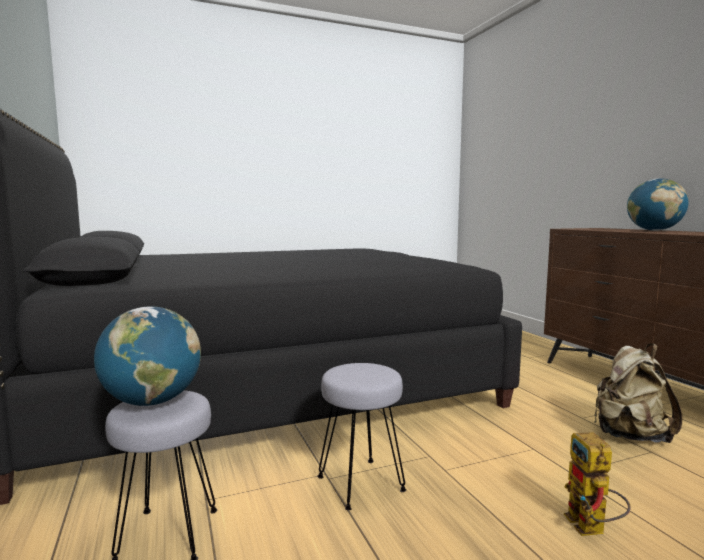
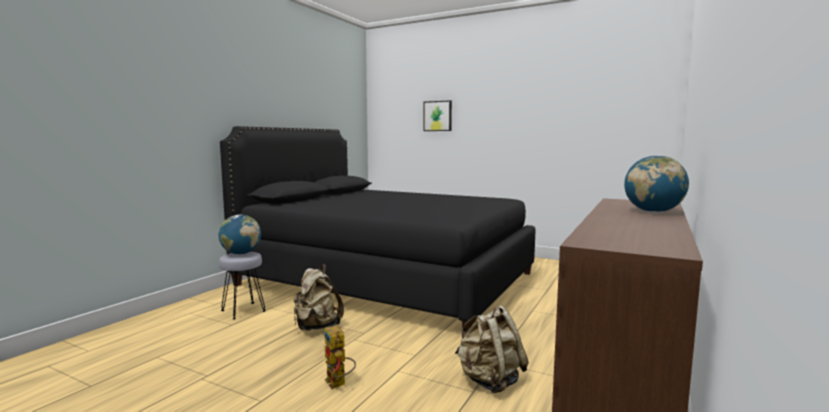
camera: 50 degrees right, 0 degrees up
grey stool [317,363,406,510] -> beige backpack [294,264,344,331]
toy robot [564,432,631,536] -> toy robot turned 75 degrees counterclockwise [325,325,356,389]
none -> picture [424,100,452,131]

